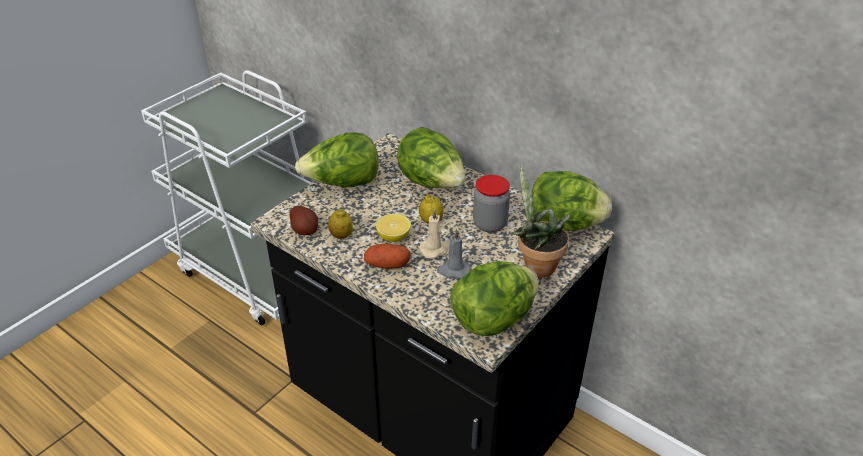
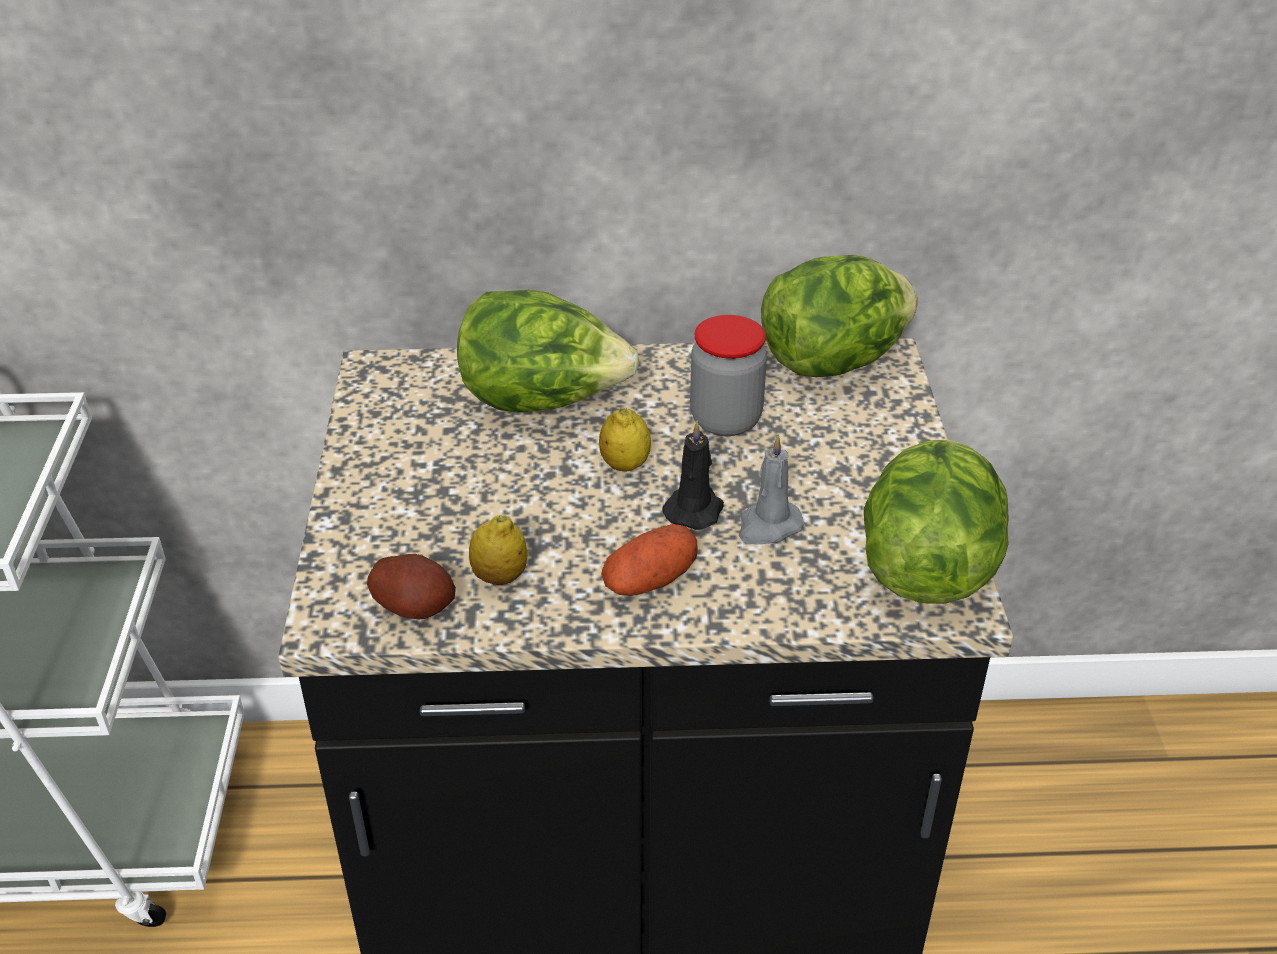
camera: 40 degrees left, 0 degrees up
lettuce [295,132,379,187] -> none
lemon [376,214,411,242] -> none
beige candle [419,209,450,258] -> black candle [662,420,724,530]
potted plant [511,163,571,277] -> none

